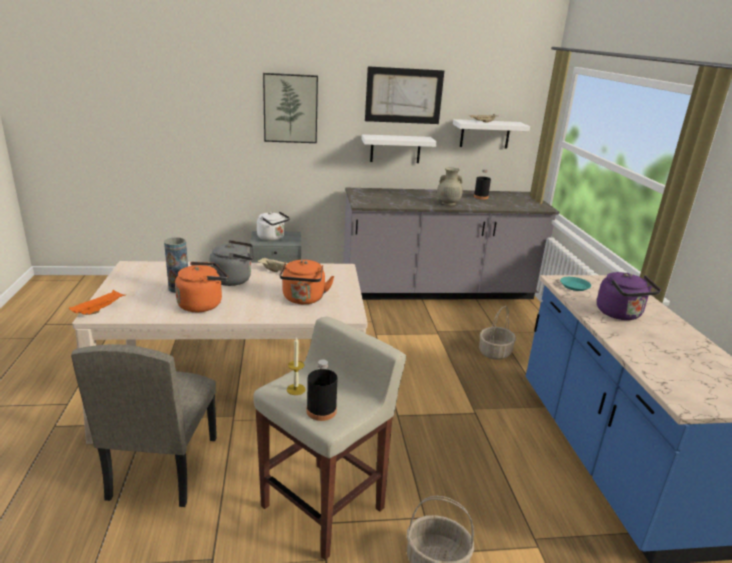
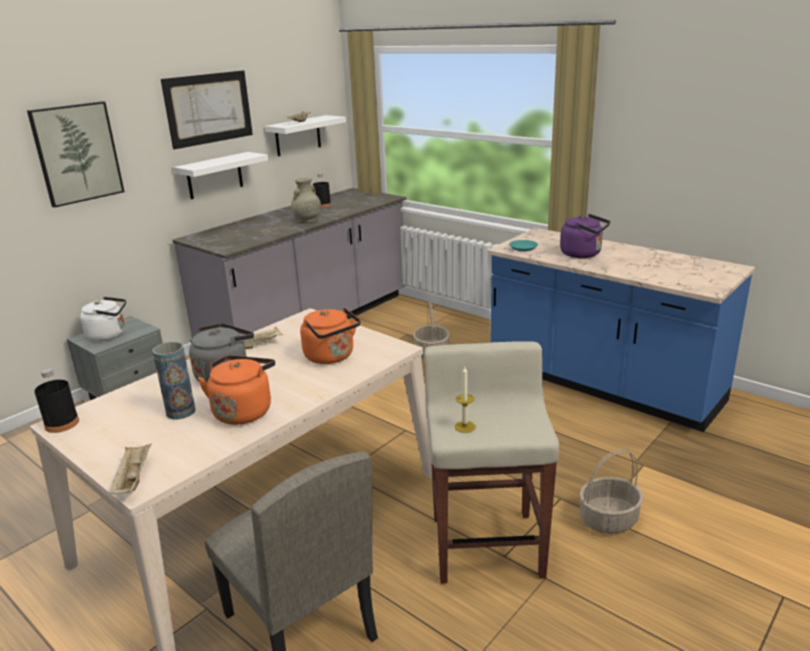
camera: 40 degrees left, 0 degrees up
orange tray [69,290,125,315] -> beige tray [109,444,151,494]
black bottle [307,359,338,421] -> black bottle moved to [34,368,79,433]

